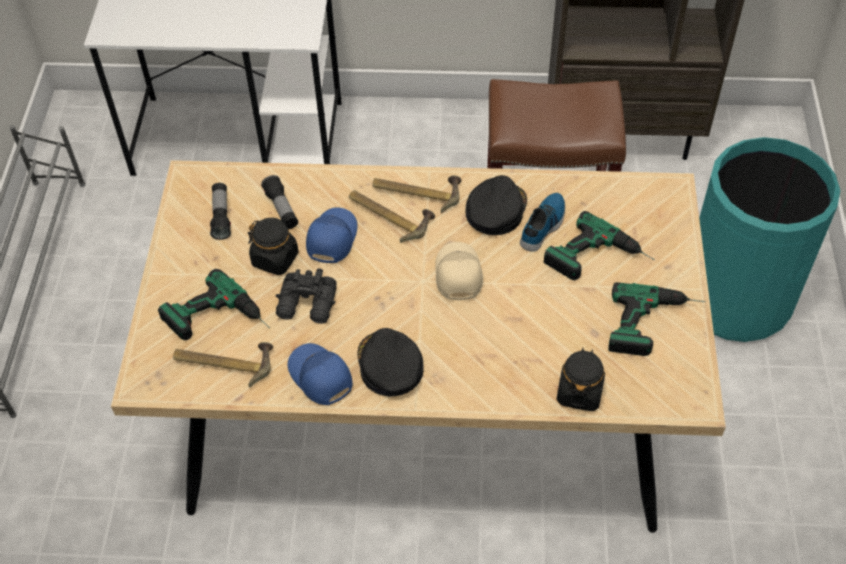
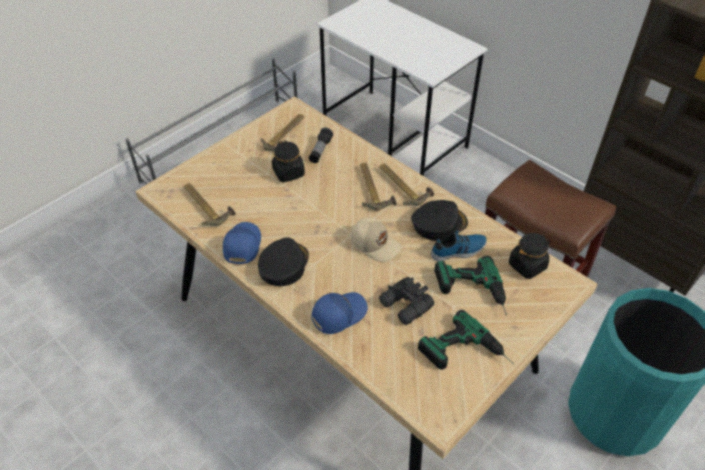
camera: 40 degrees right, 5 degrees down
power drill [158,269,270,340] -> none
flashlight [210,183,231,240] -> hammer [261,114,304,151]
black binoculars [276,268,337,324] -> black binoculars moved to [379,277,434,325]
blue cap [306,207,357,263] -> blue cap moved to [311,292,368,334]
beige cap [435,242,483,300] -> beige cap turned 90 degrees clockwise [351,217,402,262]
black jar [557,348,605,411] -> black jar moved to [509,233,550,279]

